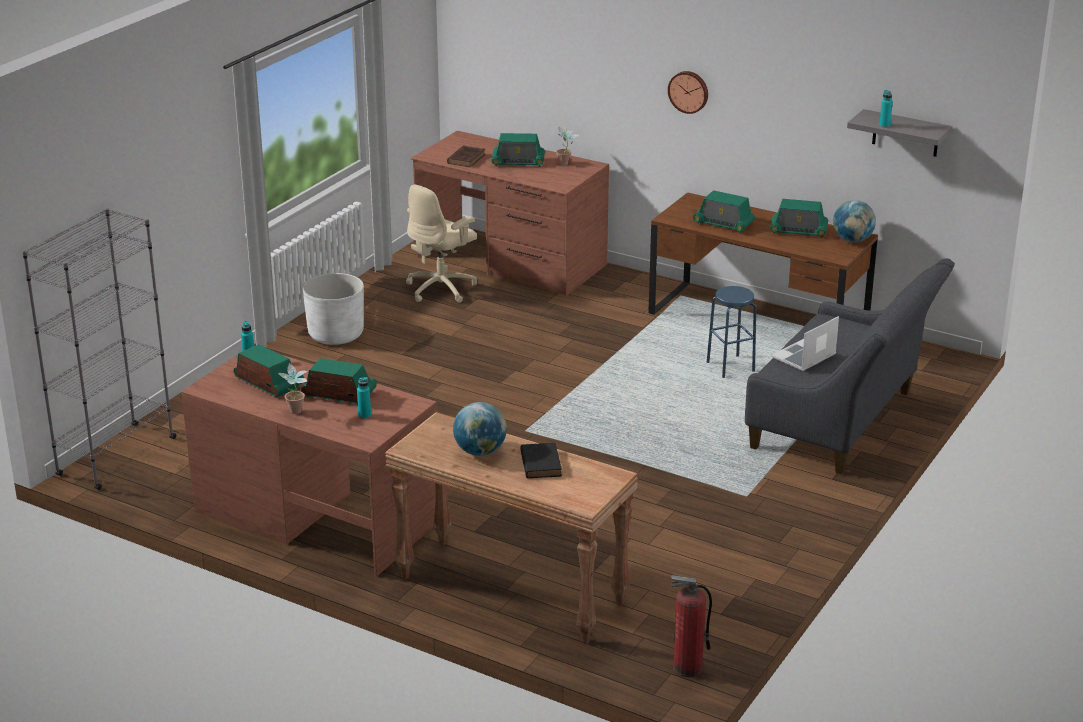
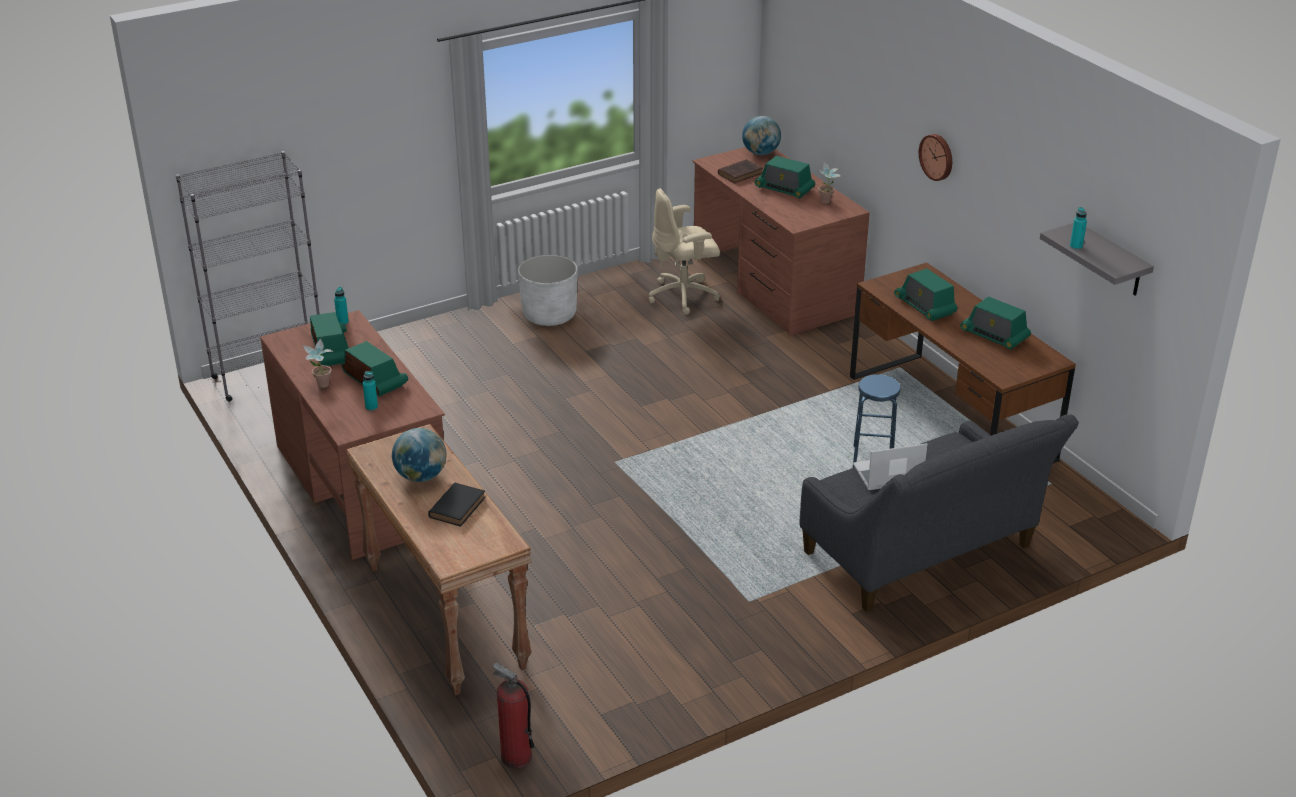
camera: 30 degrees right, 5 degrees up
globe [833,200,876,243] -> globe moved to [742,116,781,155]

